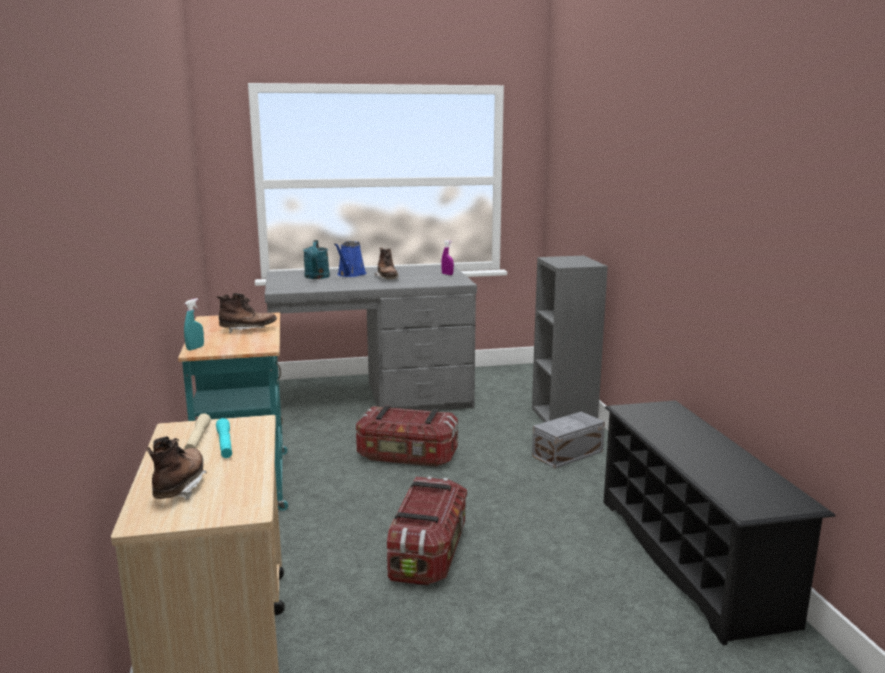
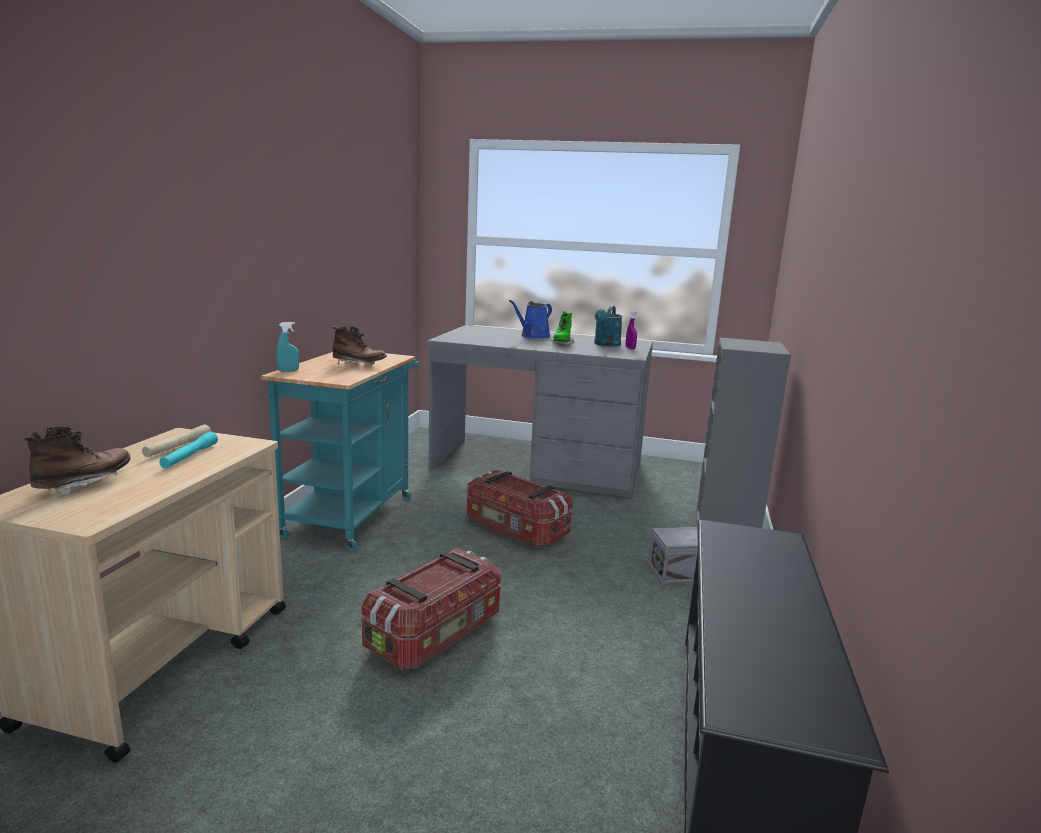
camera: 25 degrees right, 0 degrees up
turquoise watering can [303,240,330,279] -> turquoise watering can moved to [594,306,623,346]
brown boot [374,248,399,279] -> green boot [551,311,574,345]

